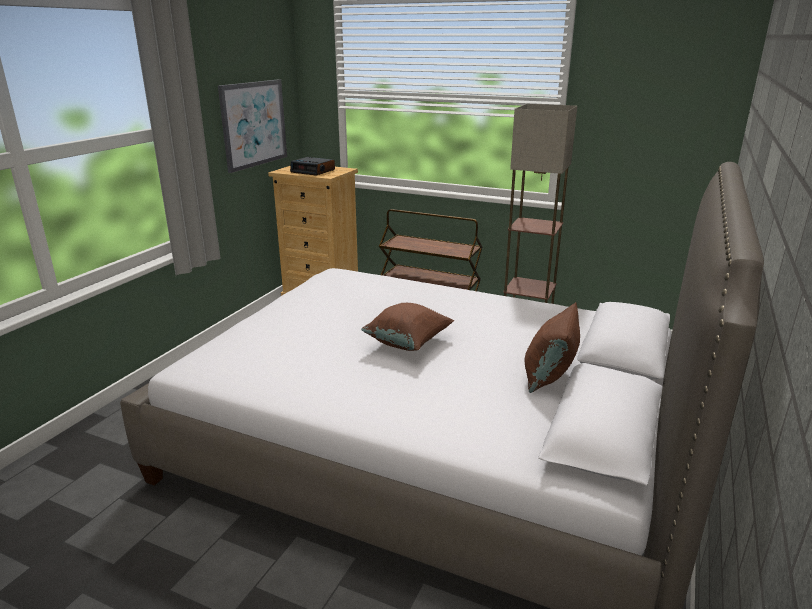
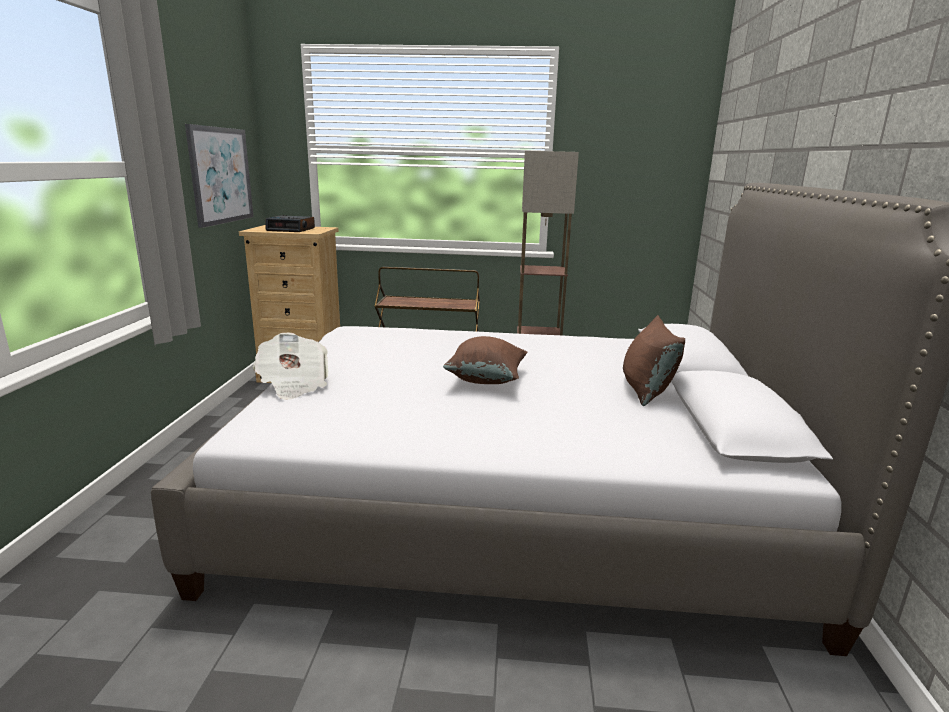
camera: 20 degrees left, 5 degrees down
none -> newspaper [253,333,328,400]

